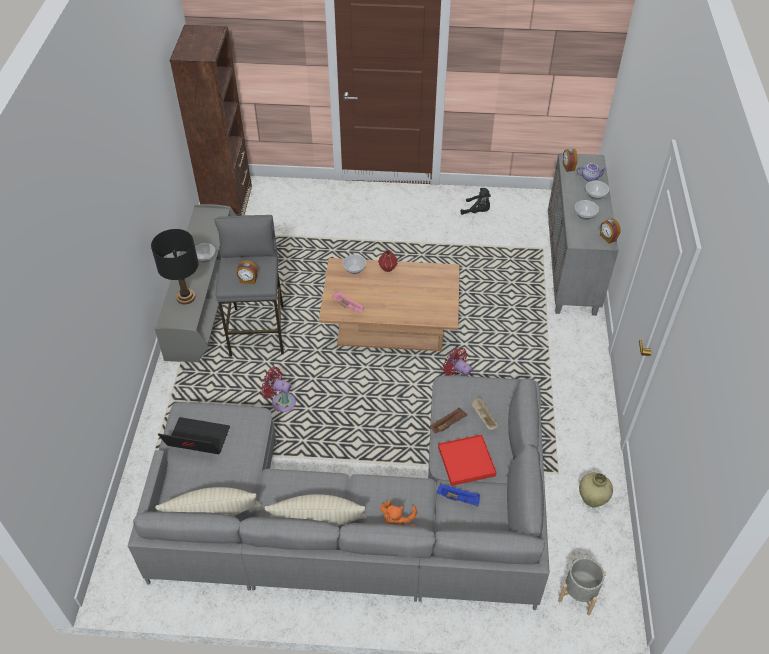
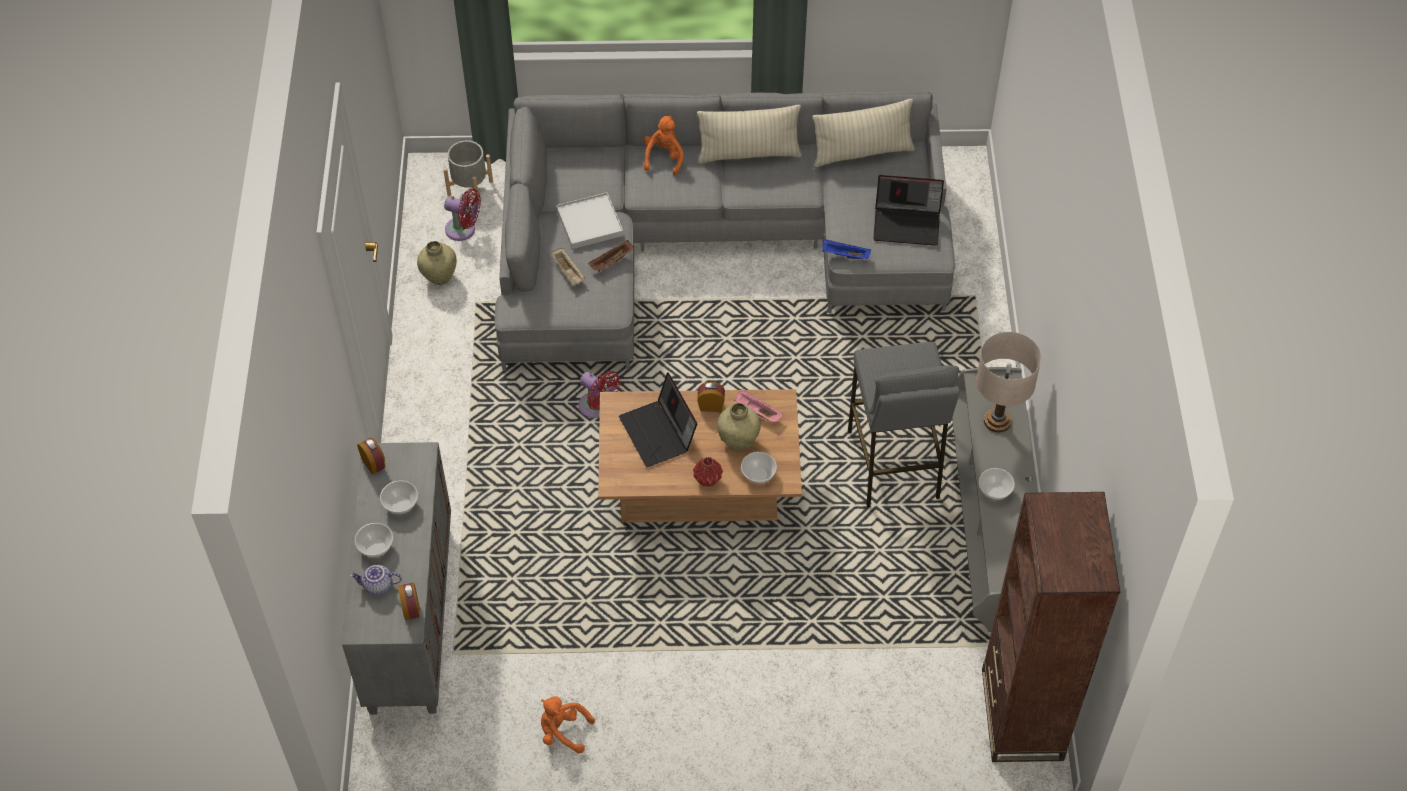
camera: 175 degrees right, 5 degrees up
black table lamp [151,229,199,305] -> beige table lamp [976,332,1041,433]
alarm clock [236,261,258,284] -> alarm clock moved to [697,382,725,412]
red fan [261,367,296,412] -> red fan moved to [444,189,481,241]
blue tray [437,484,480,506] -> blue tray moved to [822,239,871,259]
red tray [438,434,497,486] -> white tray [556,192,624,249]
black plush toy [461,188,491,215] -> orange plush toy [541,696,595,754]
none -> laptop [619,372,697,467]
none -> beige vase [717,403,761,451]

